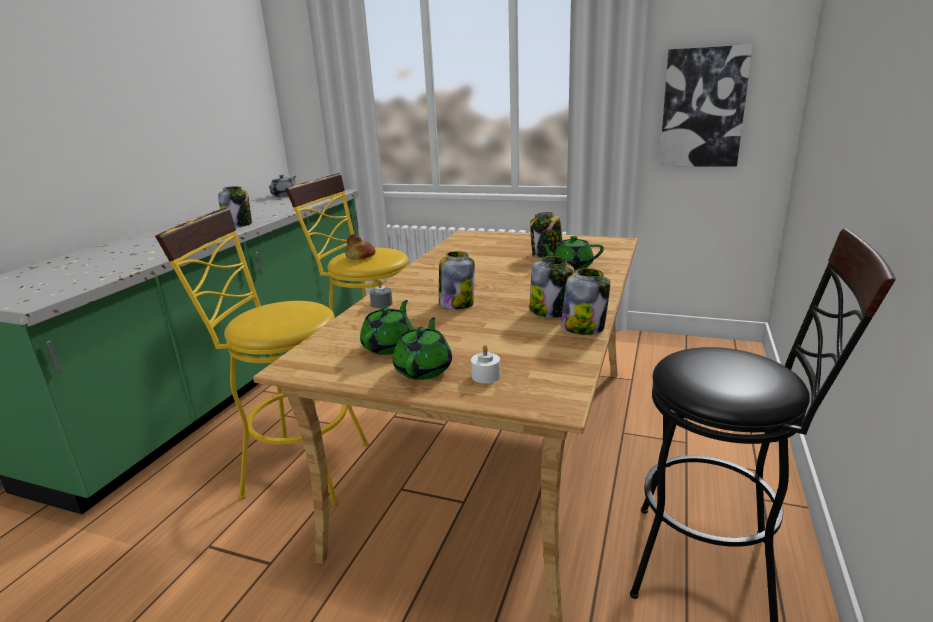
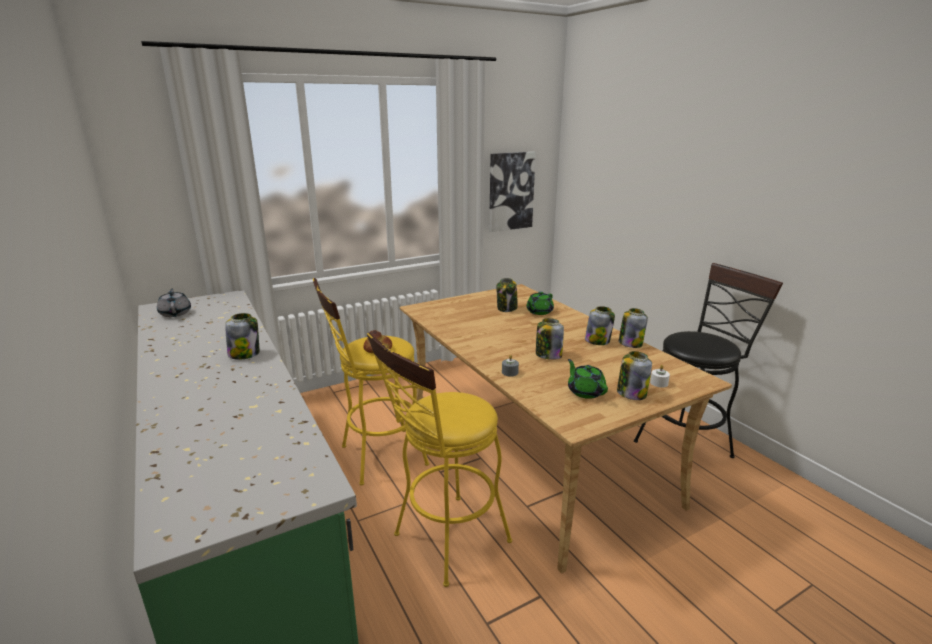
camera: 50 degrees left, 0 degrees up
green teapot [393,317,452,380] -> jar [617,351,652,400]

